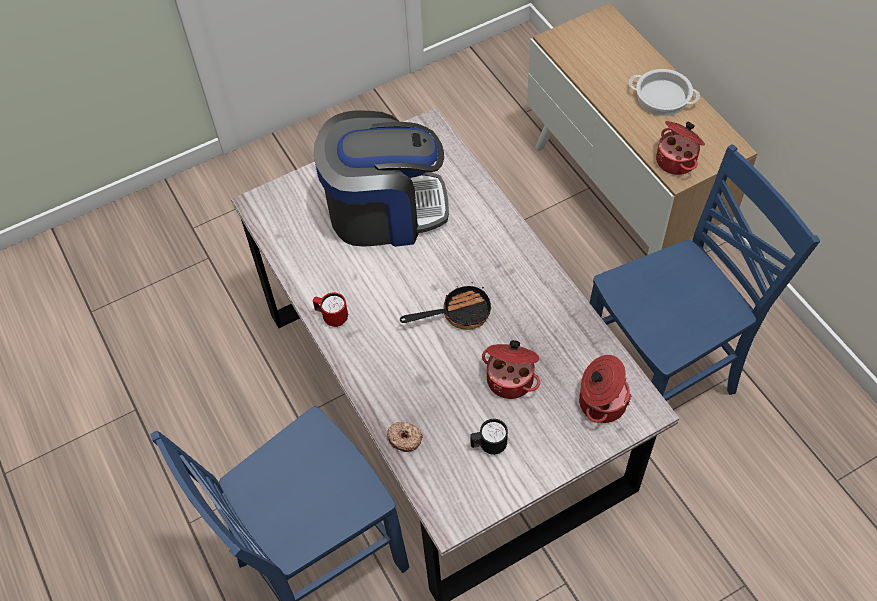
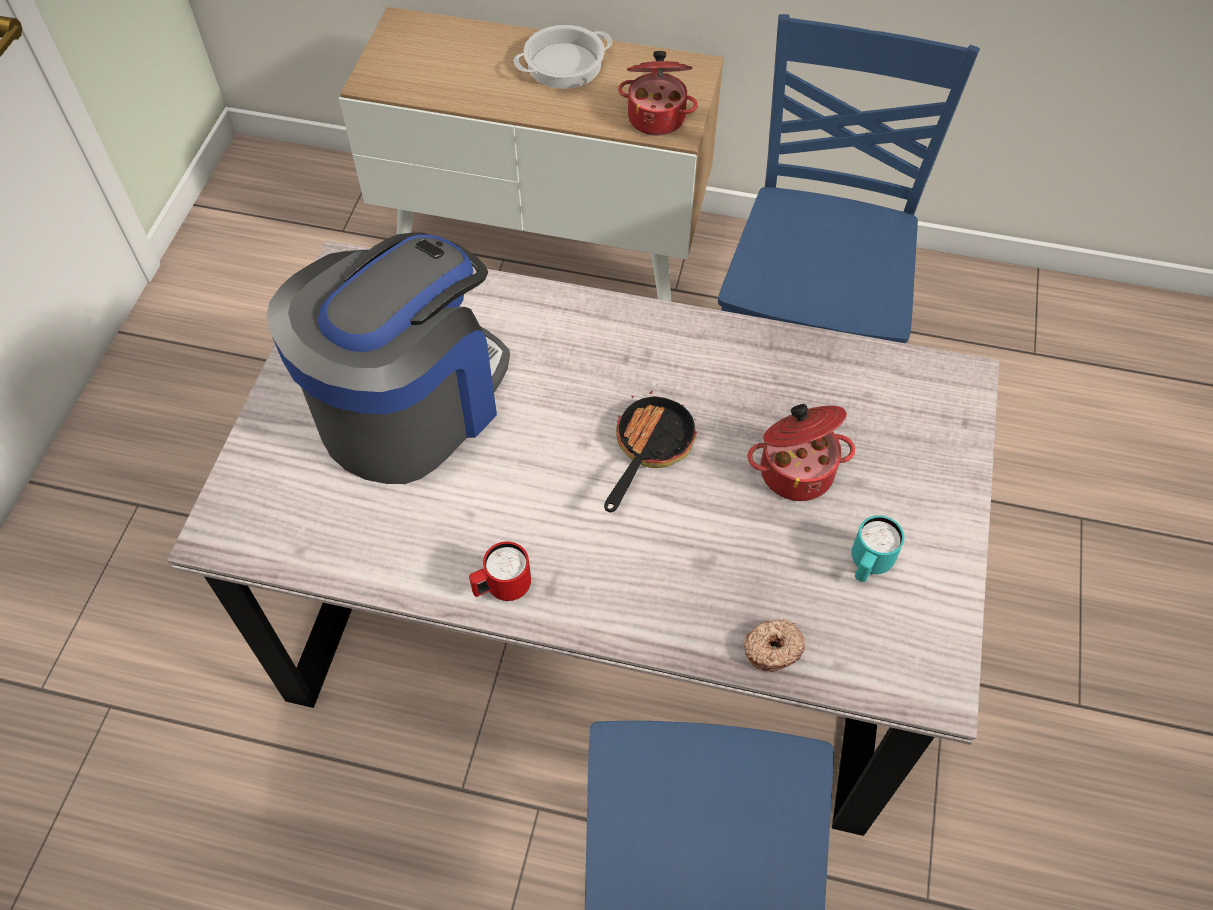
camera: 50 degrees left, 0 degrees up
black mug [470,419,508,455] -> turquoise mug [851,515,904,582]
cooking pot [579,355,631,423] -> none

